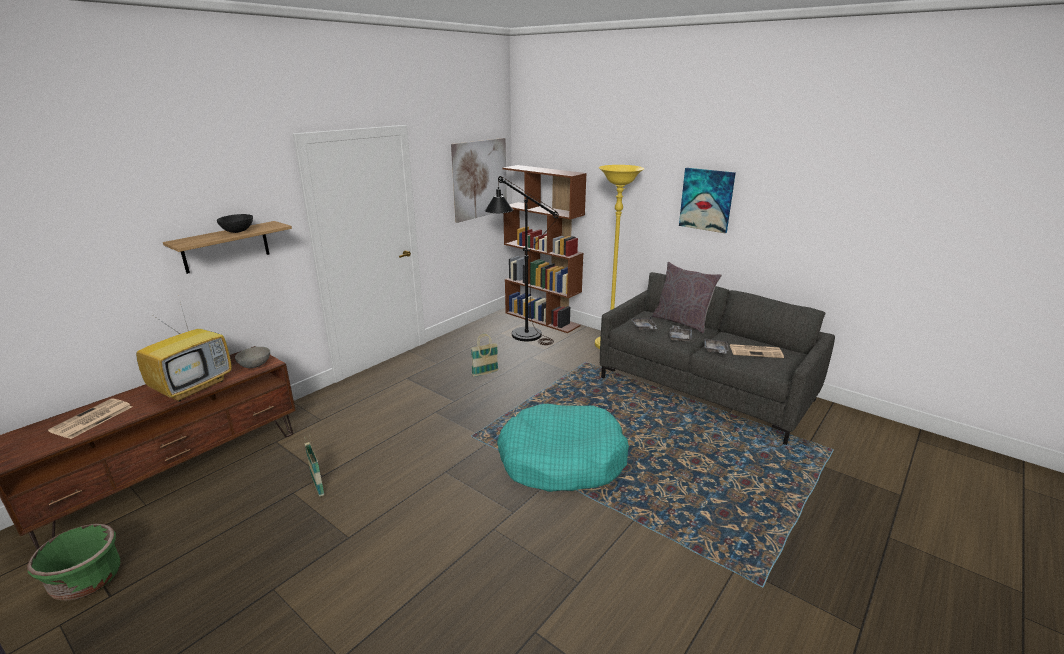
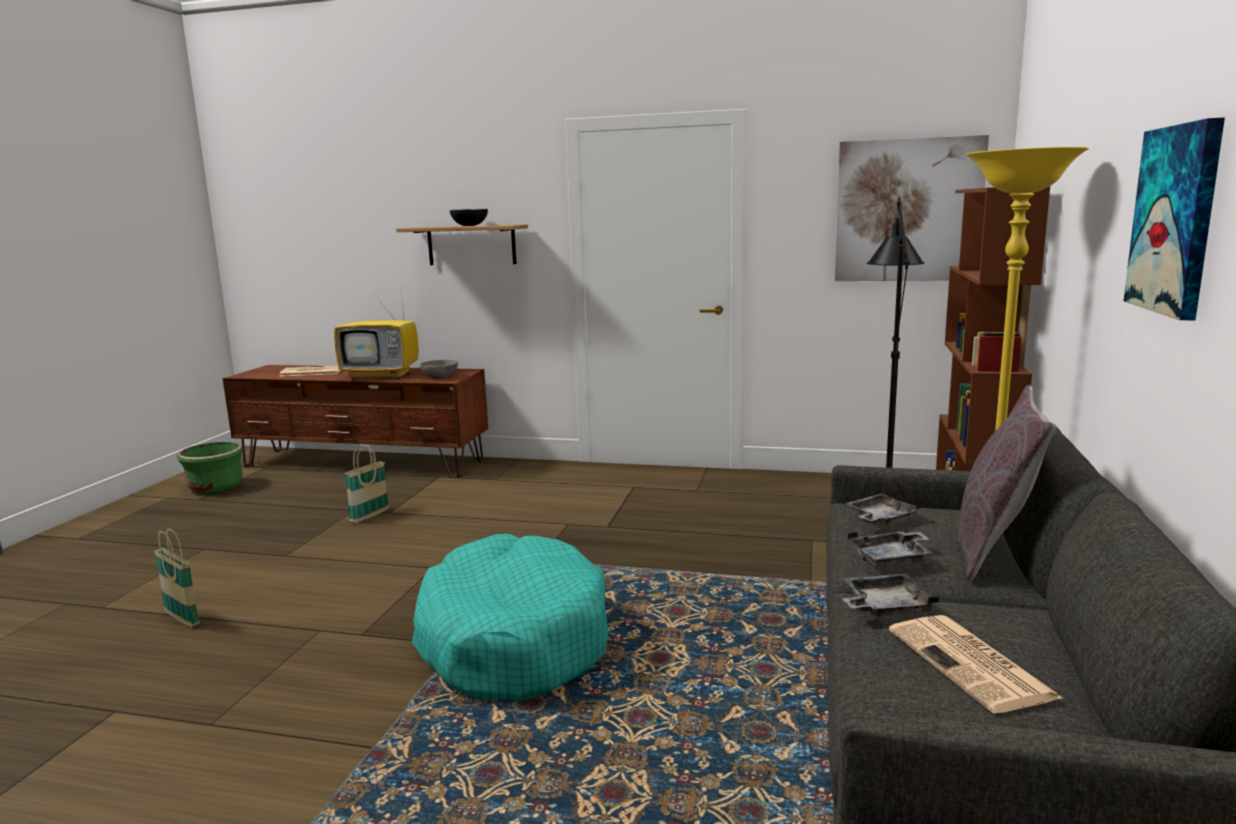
camera: 65 degrees right, 10 degrees down
basket [471,334,499,377] -> basket moved to [154,528,200,627]

